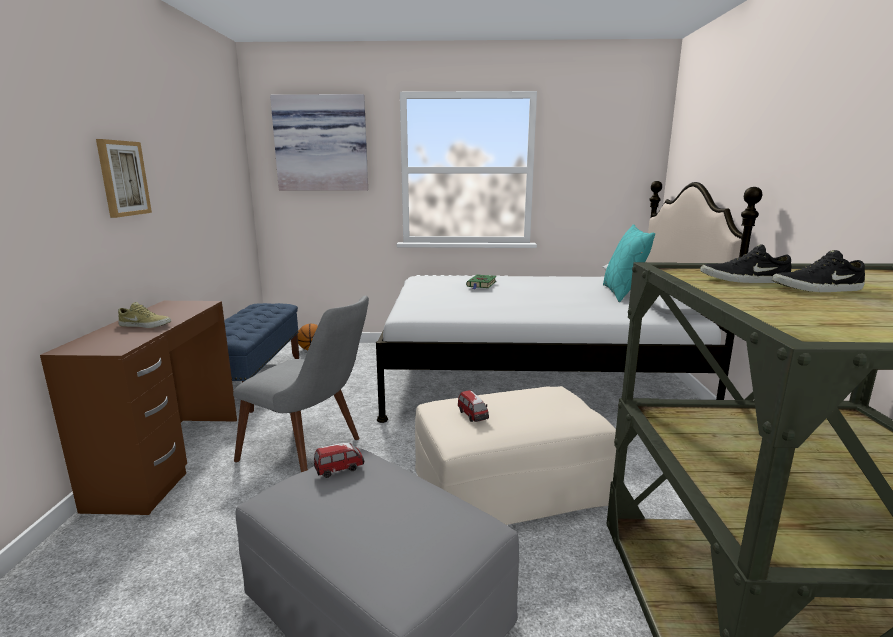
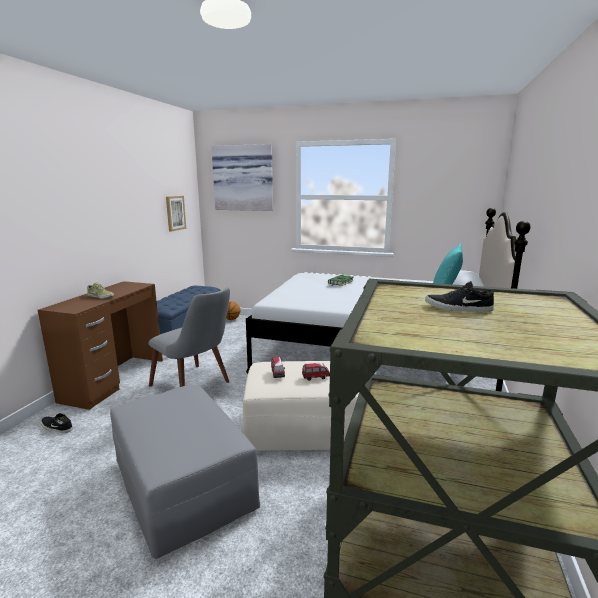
camera: 15 degrees right, 0 degrees up
picture [96,139,152,218] -> picture moved to [166,196,186,232]
toy car [314,443,364,478] -> toy car moved to [302,363,330,381]
black shoe [700,244,791,283] -> black shoe moved to [41,413,73,433]

